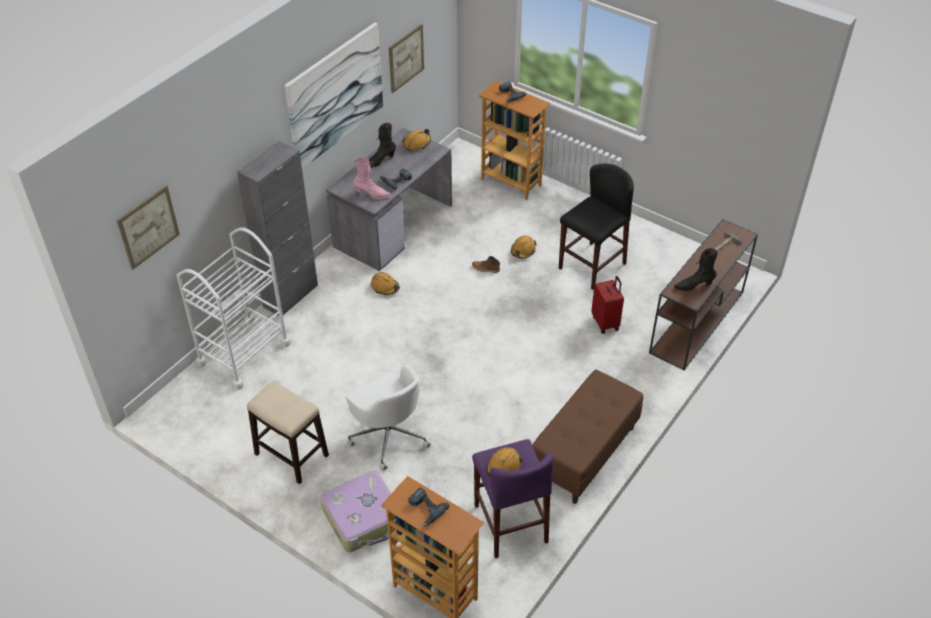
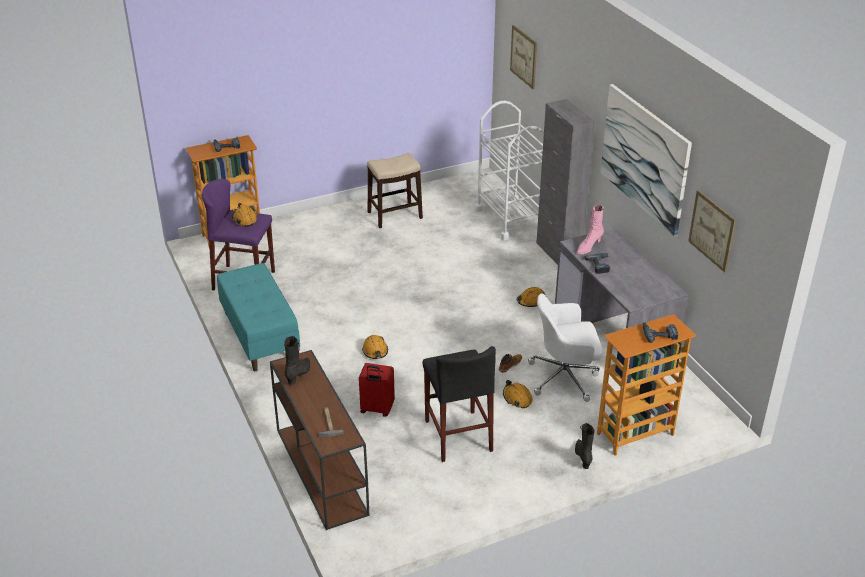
camera: 120 degrees right, 10 degrees down
suitcase [320,471,396,552] -> none
white office chair [345,364,431,471] -> white office chair moved to [528,293,603,402]
black boot [369,123,396,168] -> black boot moved to [575,423,595,469]
orange hard hat [402,129,431,151] -> orange hard hat moved to [362,335,388,359]
brown bench [532,370,643,504] -> turquoise bench [217,263,300,371]

